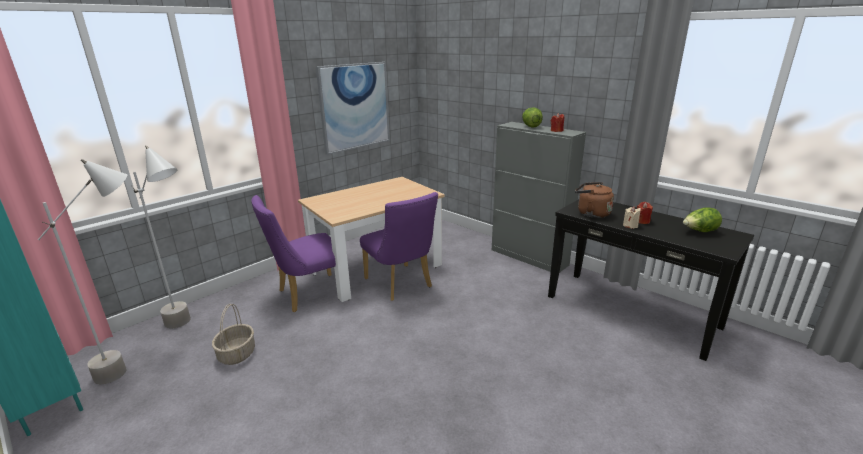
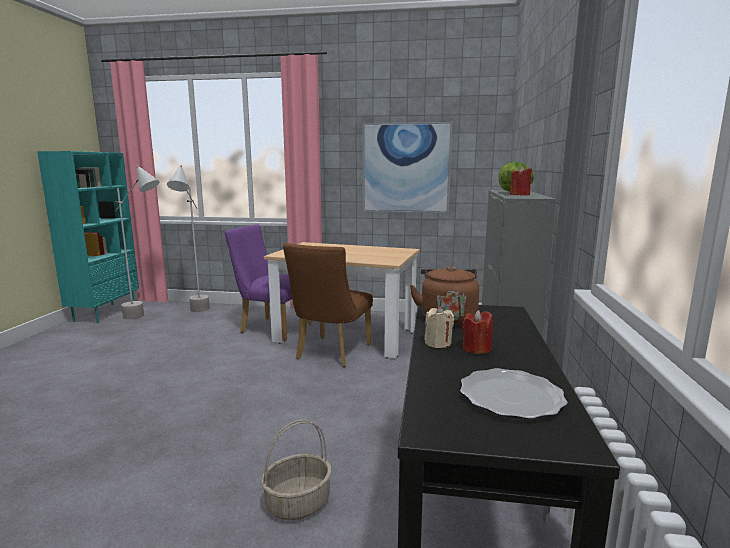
camera: 55 degrees right, 10 degrees down
basket [212,304,255,365] -> basket moved to [261,420,332,520]
purple chair [360,192,438,301] -> brown chair [283,243,373,367]
lettuce [683,207,722,232] -> plate [460,368,567,419]

